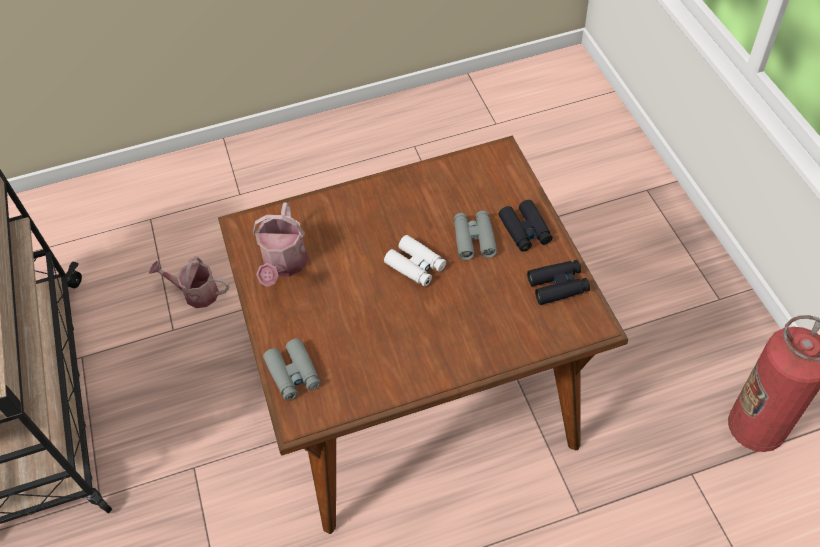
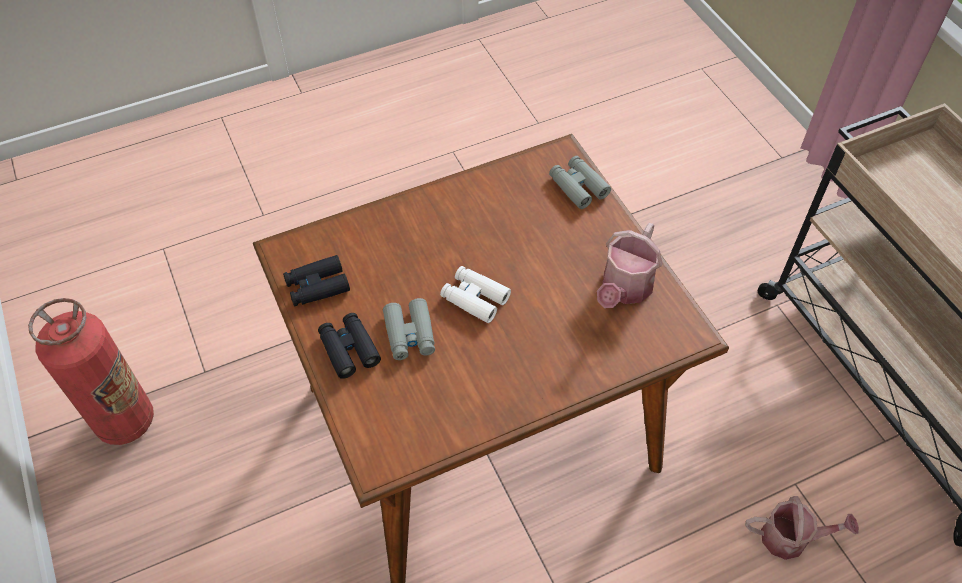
camera: 170 degrees right, 0 degrees up
watering can [253,203,308,287] -> watering can turned 150 degrees counterclockwise [597,222,663,308]

